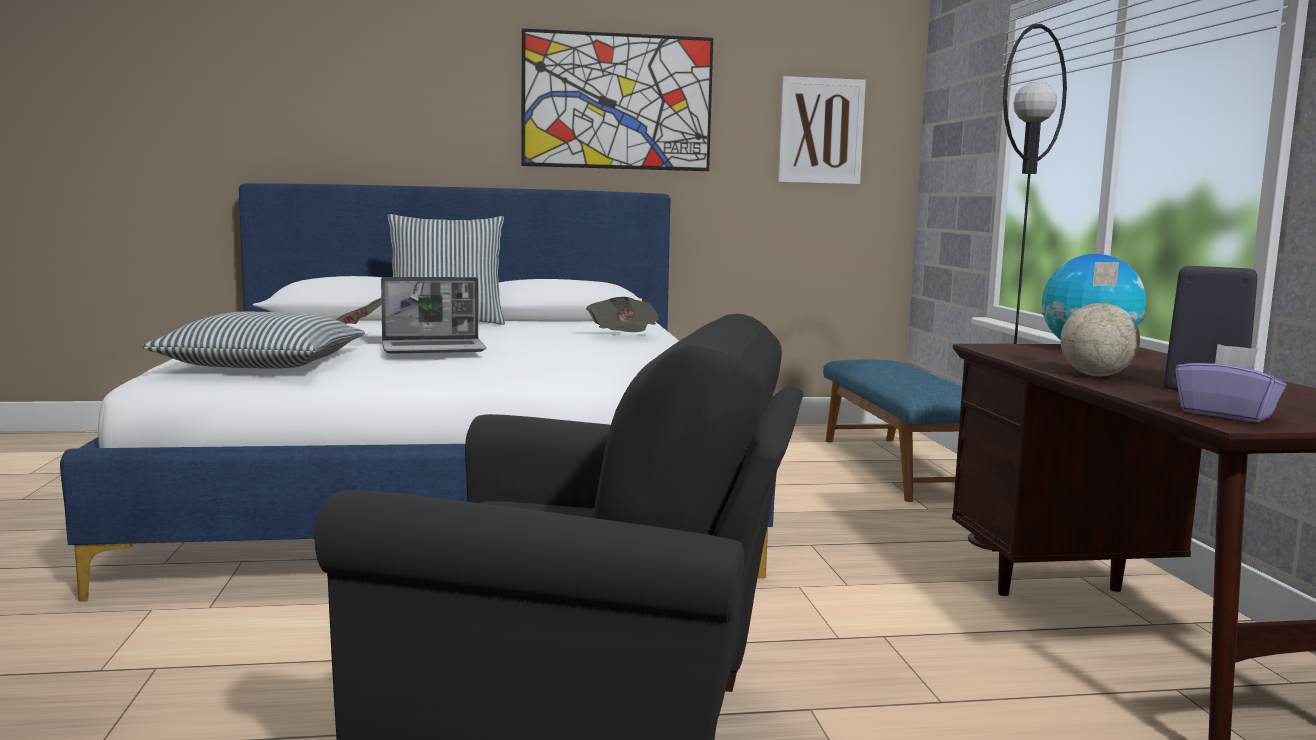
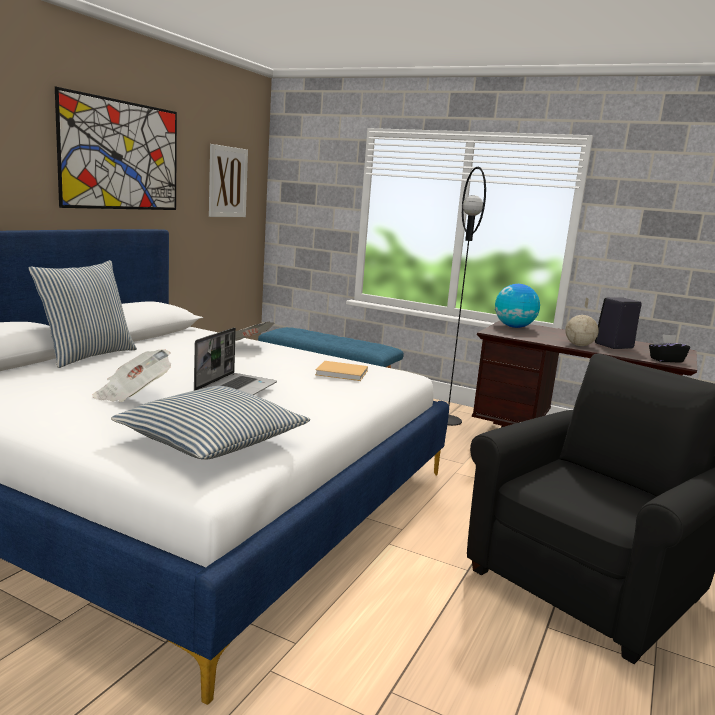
camera: 55 degrees left, 5 degrees up
purple tissue box [1175,344,1286,422] -> black tissue box [649,335,690,363]
none -> beige book [315,361,368,381]

